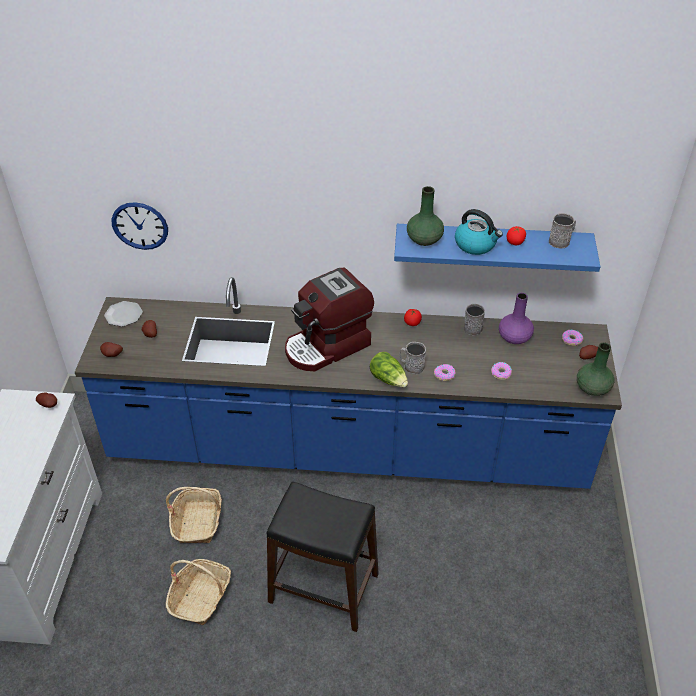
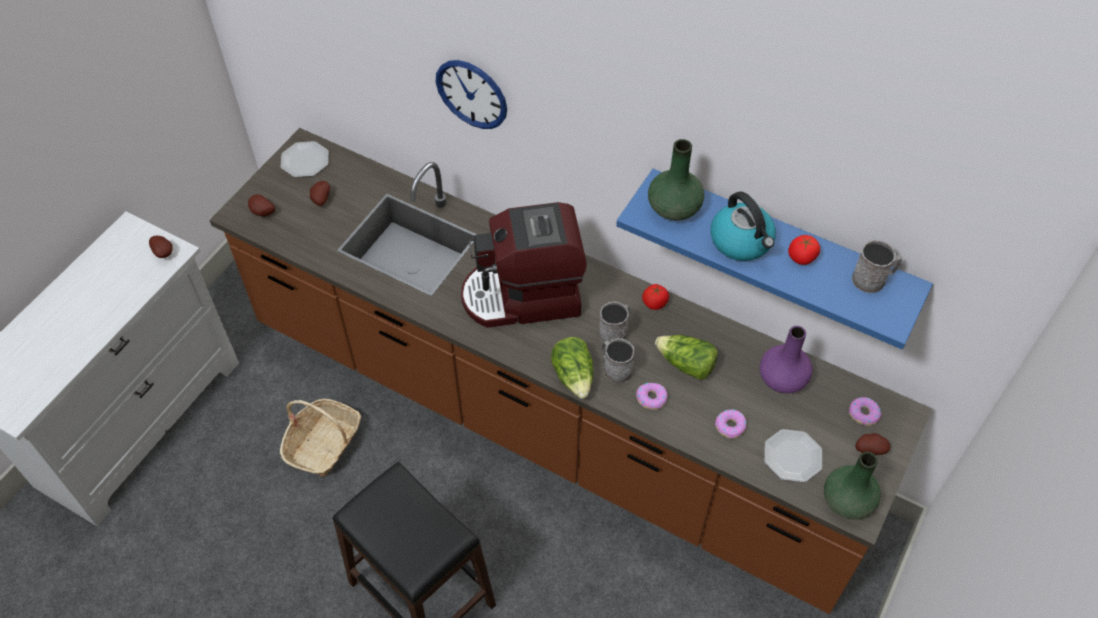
camera: 25 degrees right, 10 degrees up
blue counter [75,277,622,489] -> brown counter [209,128,932,614]
wall clock [112,202,168,250] -> wall clock moved to [436,60,507,129]
basket [166,559,231,625] -> none
grey mug [464,304,485,336] -> grey mug moved to [599,302,629,343]
none -> lettuce [655,335,718,380]
none -> plate [764,429,822,482]

